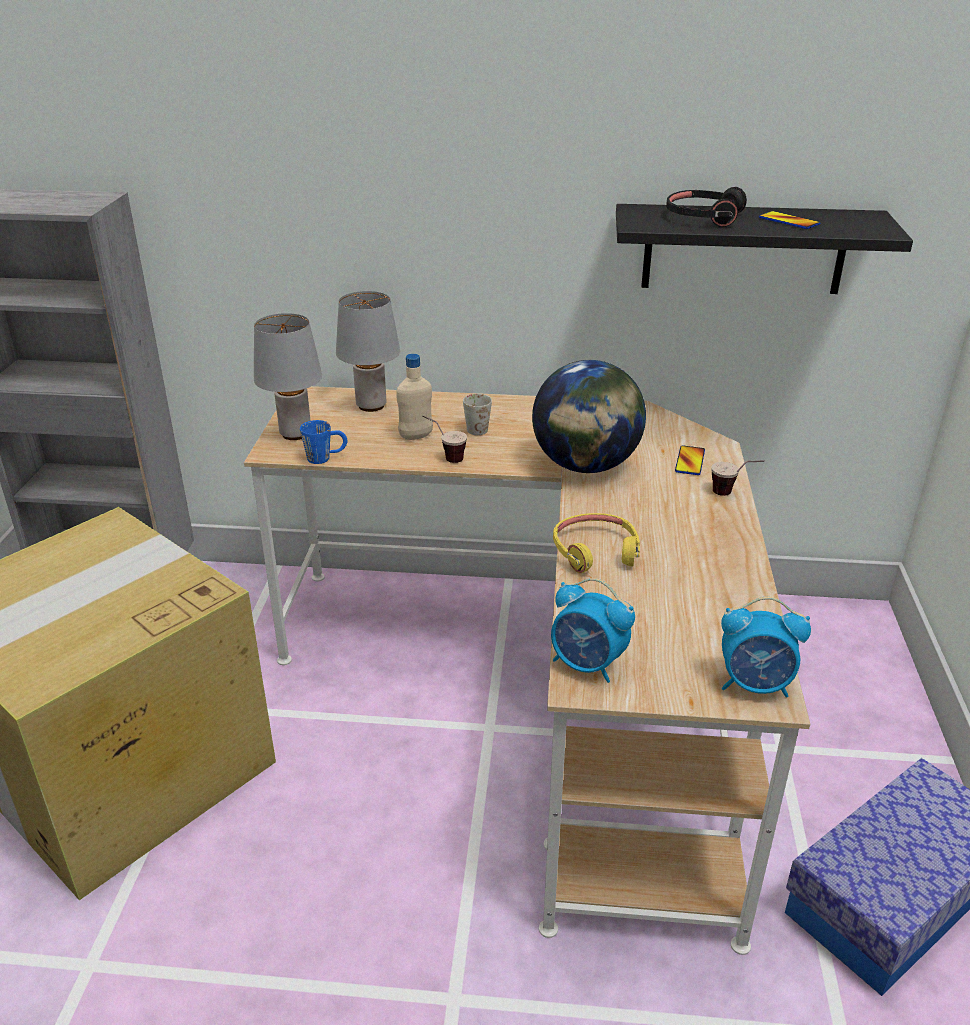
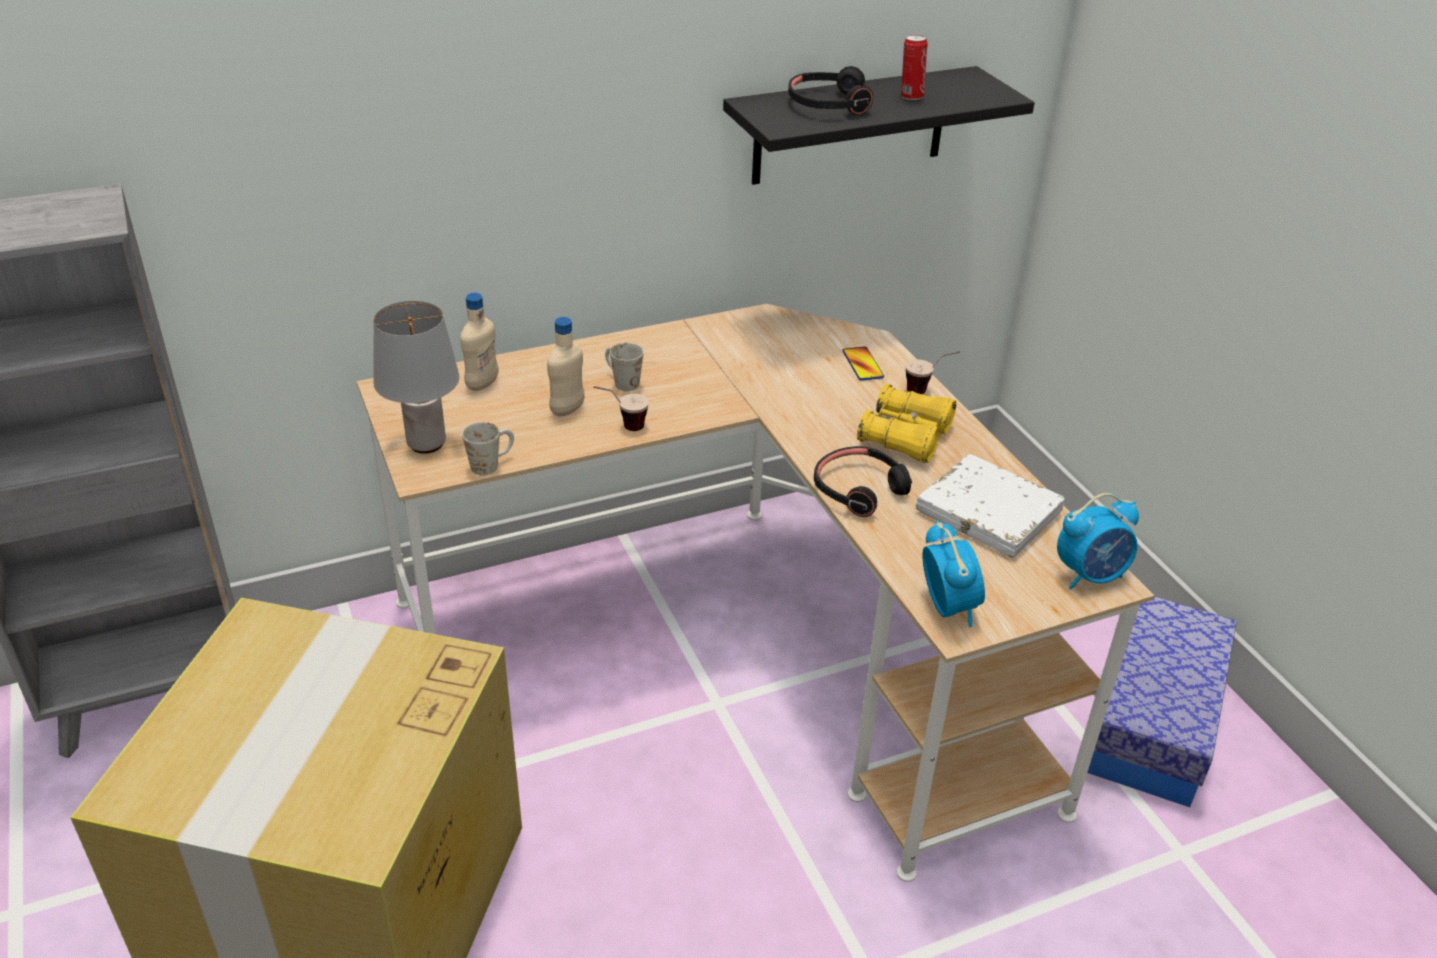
camera: 30 degrees left, 5 degrees up
blue mug [300,420,348,464] -> white mug [462,422,514,475]
grey table lamp [336,291,400,412] -> beige bottle [460,293,498,391]
globe [532,360,646,473] -> none
alarm clock [551,578,635,683] -> alarm clock turned 105 degrees counterclockwise [922,520,985,627]
yellow headphones [553,513,640,573] -> black headphones [814,446,912,517]
phone [759,211,820,229] -> can [901,34,928,100]
none -> yellow binoculars [857,383,956,463]
none -> white book [916,454,1065,558]

